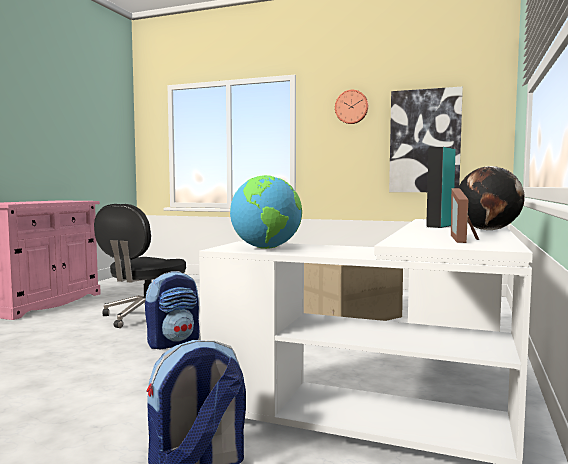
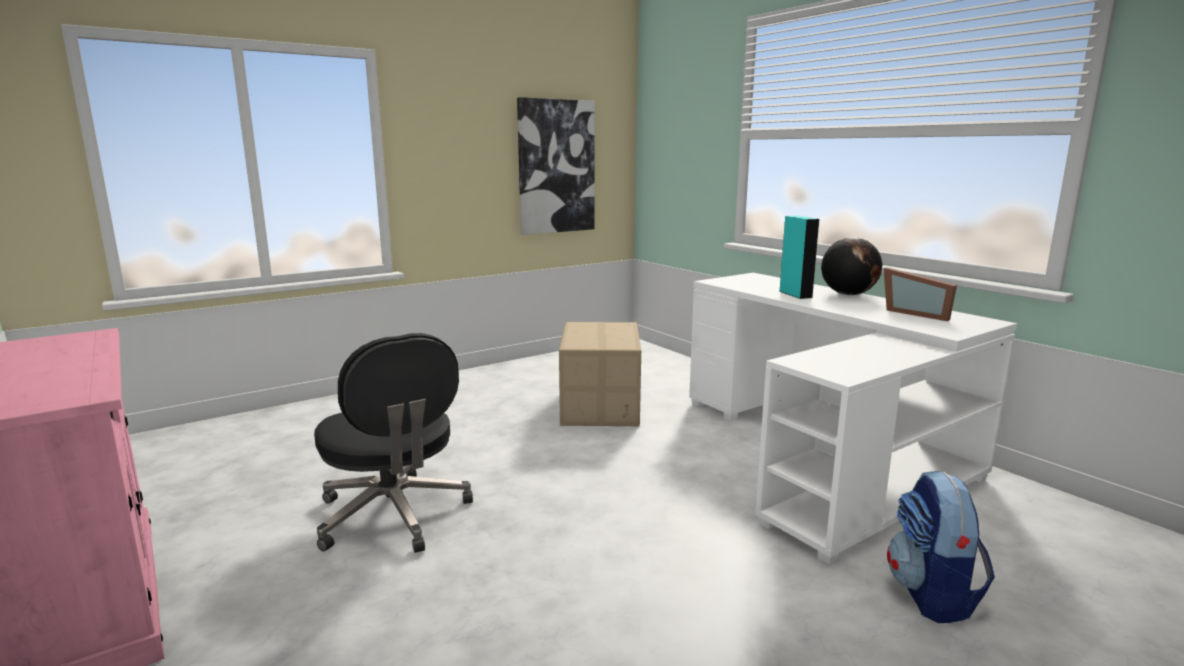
camera: 55 degrees left, 10 degrees up
backpack [145,271,199,349] -> none
globe [230,175,302,249] -> none
wall clock [335,90,368,124] -> none

